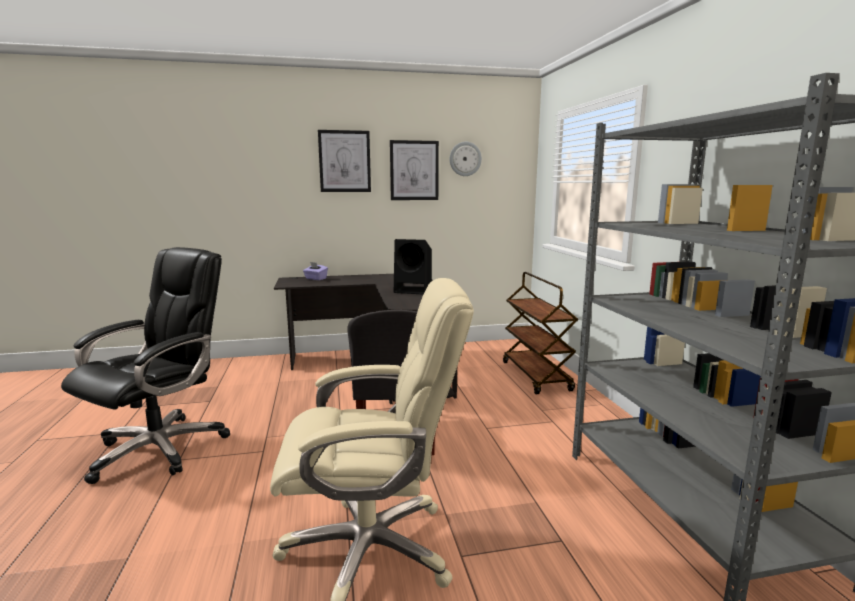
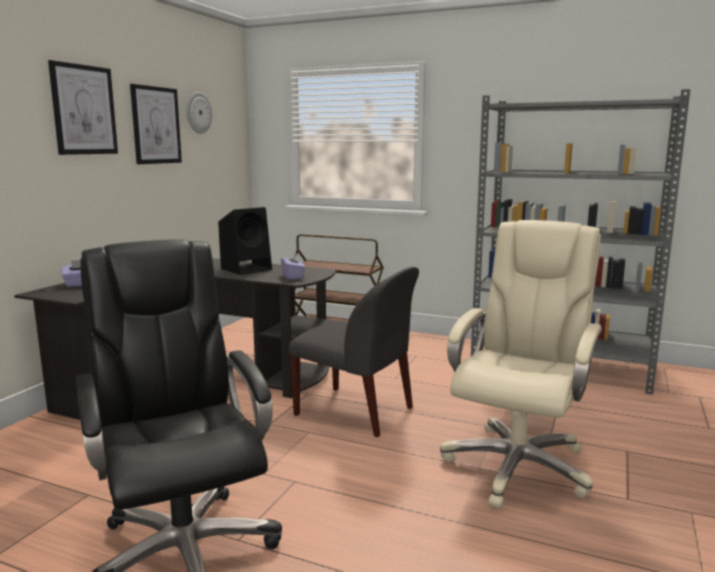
camera: 55 degrees left, 0 degrees up
none -> purple tissue box [281,253,305,280]

